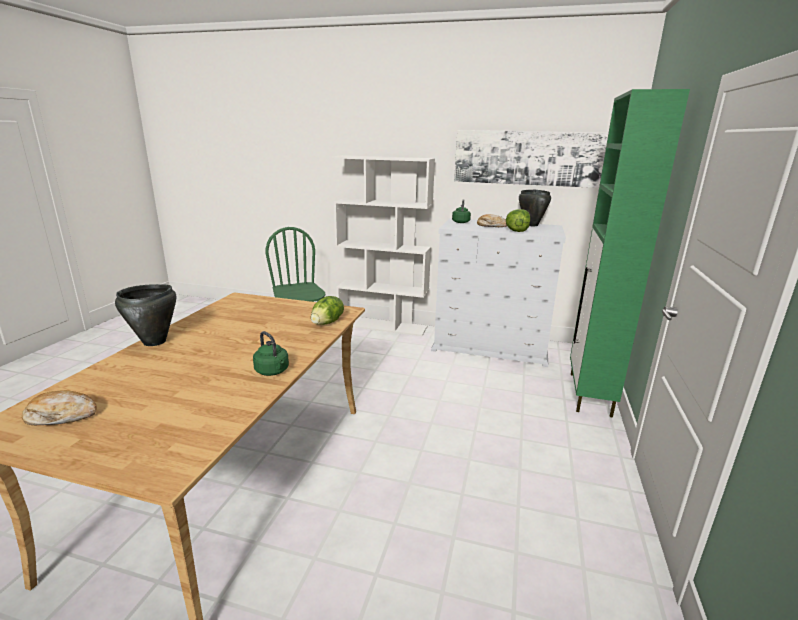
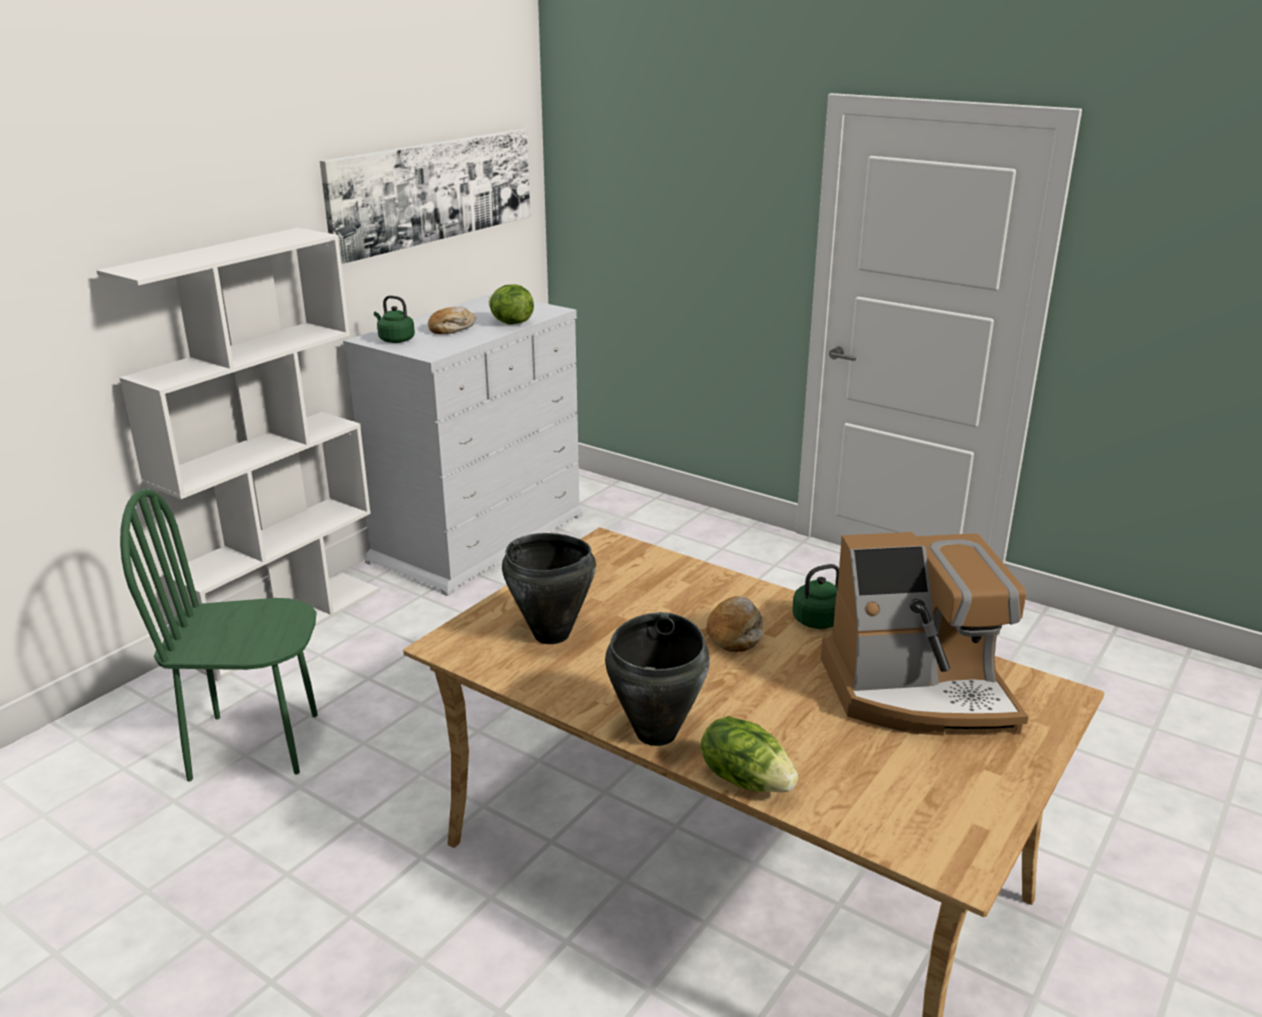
camera: 70 degrees left, 5 degrees up
bread [22,390,97,425] -> bread moved to [706,596,764,652]
lettuce [311,296,344,325] -> lettuce moved to [701,716,798,792]
black cooking pot [519,190,551,226] -> black cooking pot moved to [502,533,596,644]
green cabinet [570,89,690,418] -> none
none -> coffee machine [821,532,1028,735]

